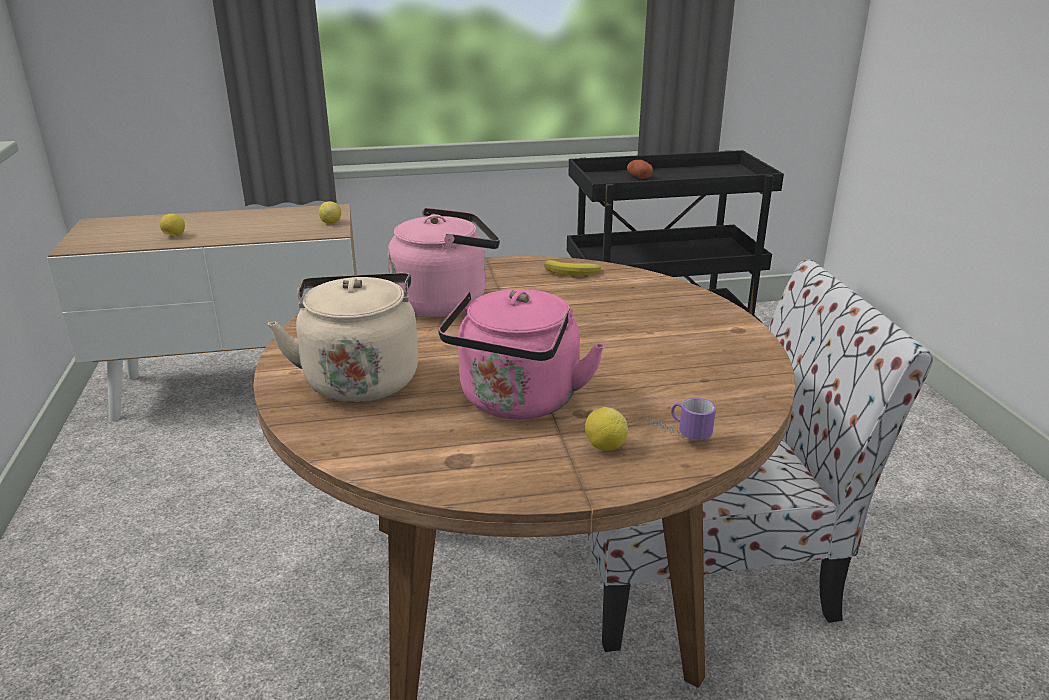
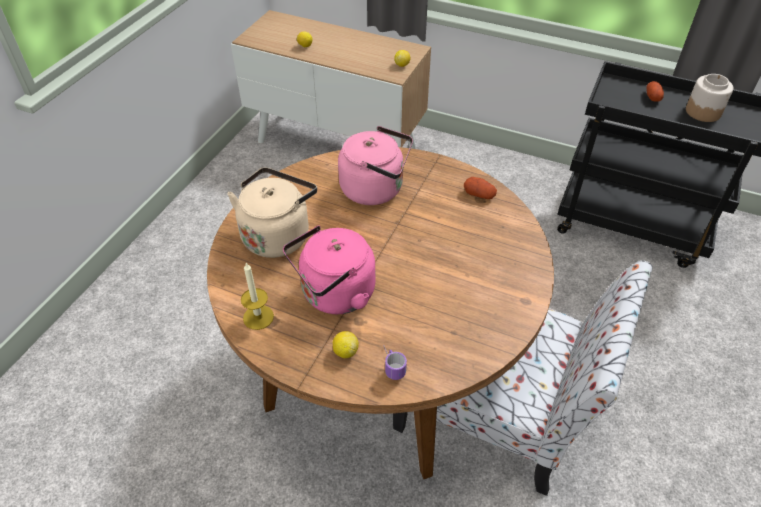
camera: 35 degrees right, 20 degrees up
banana [544,260,601,276] -> potato [464,177,497,199]
none -> candle [241,263,274,330]
none -> jar [686,74,734,122]

